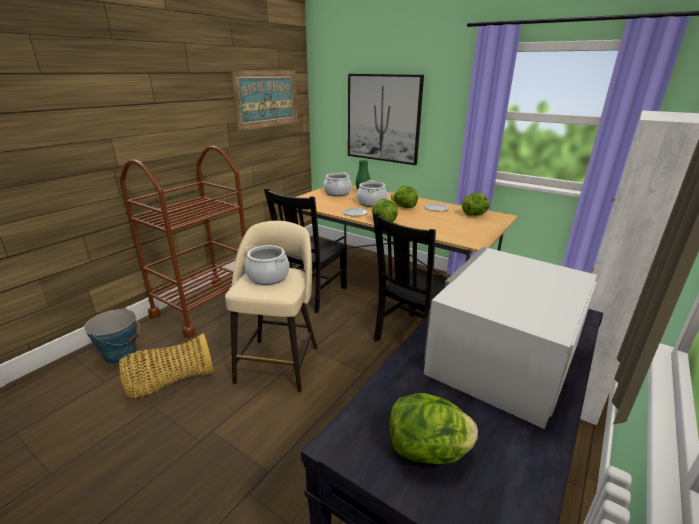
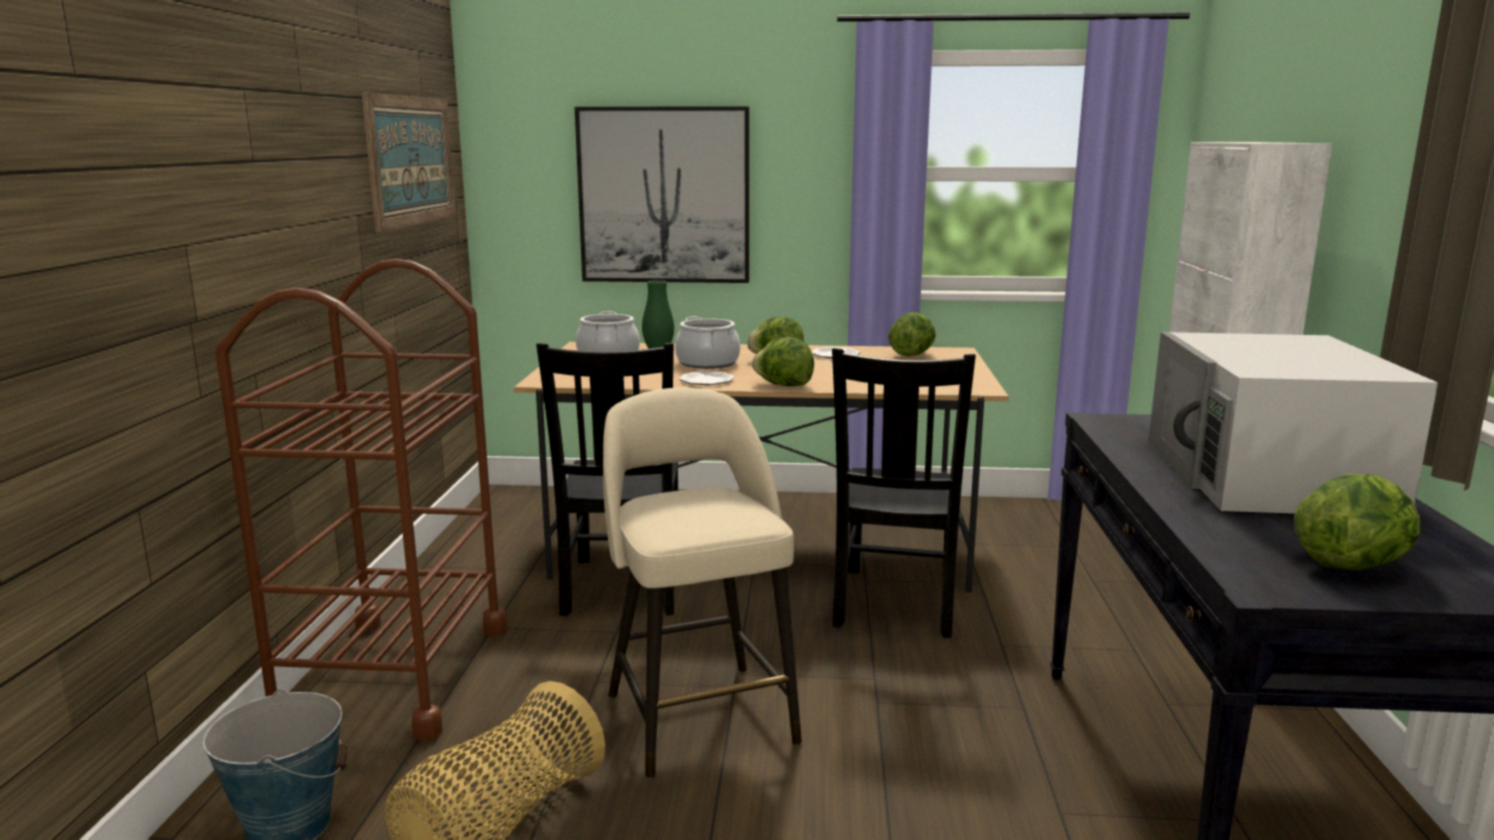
camera: 30 degrees left, 10 degrees down
cooking pot [245,245,289,285] -> none

